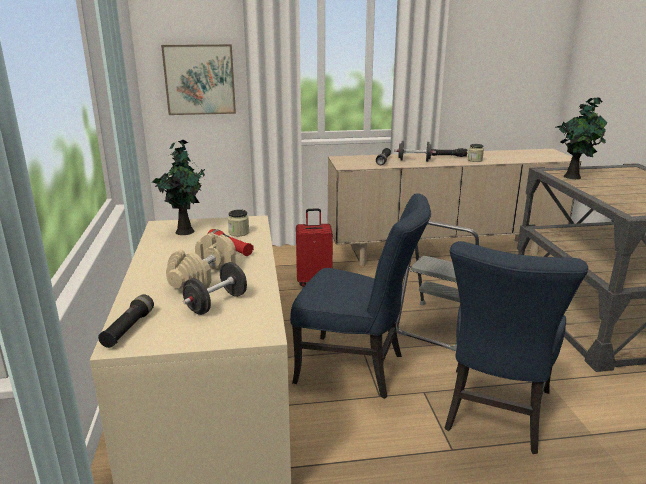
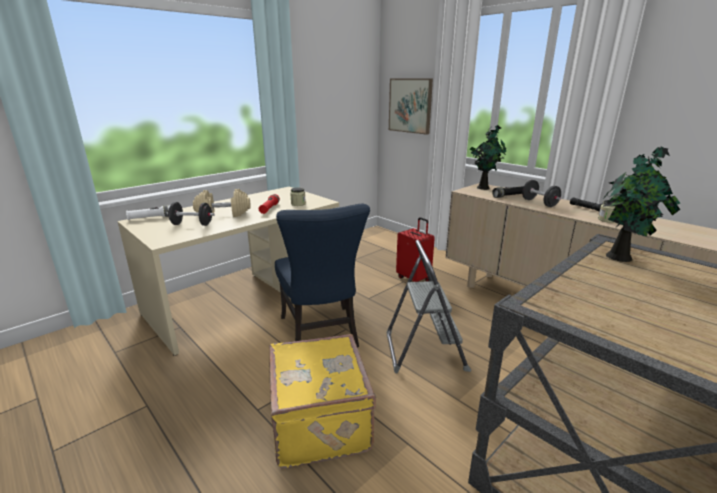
camera: 55 degrees right, 0 degrees up
black flashlight [98,294,154,348] -> white flashlight [126,205,171,220]
potted plant [152,140,205,235] -> potted plant moved to [469,125,506,190]
blue chair [444,241,588,454] -> yellow suitcase [269,334,376,468]

